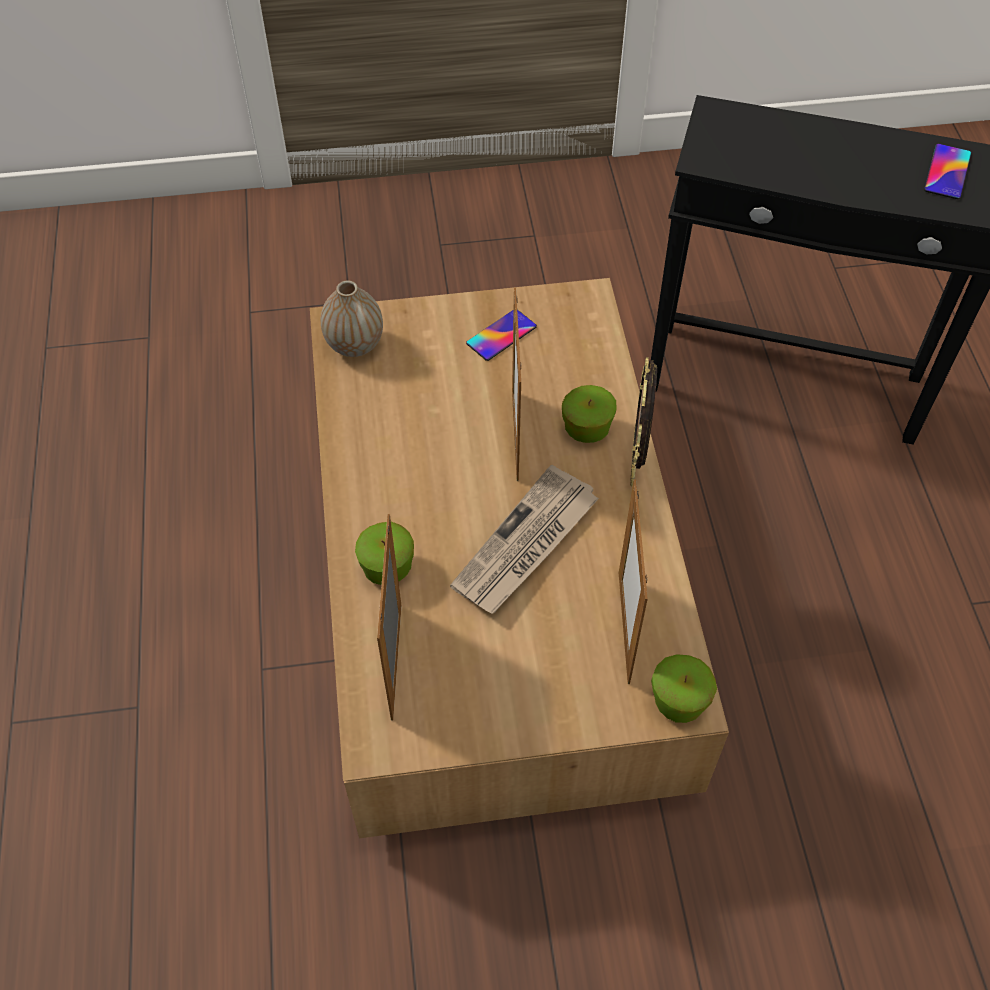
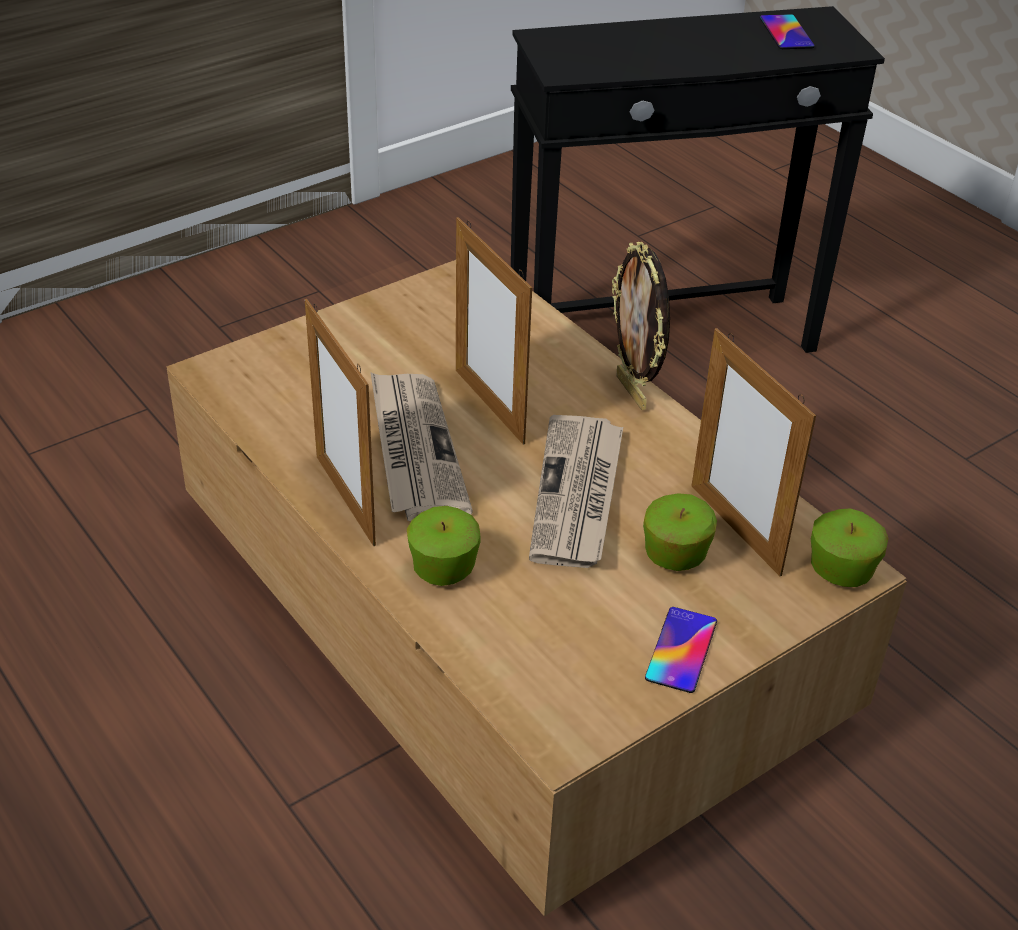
camera: 30 degrees left, 15 degrees down
vase [321,280,383,357] -> none
picture frame [377,514,402,721] -> picture frame moved to [305,299,376,546]
phone [466,310,537,361] -> phone moved to [645,607,717,693]
apple [562,385,617,443] -> apple moved to [643,493,717,571]
none -> newspaper [370,372,473,521]

